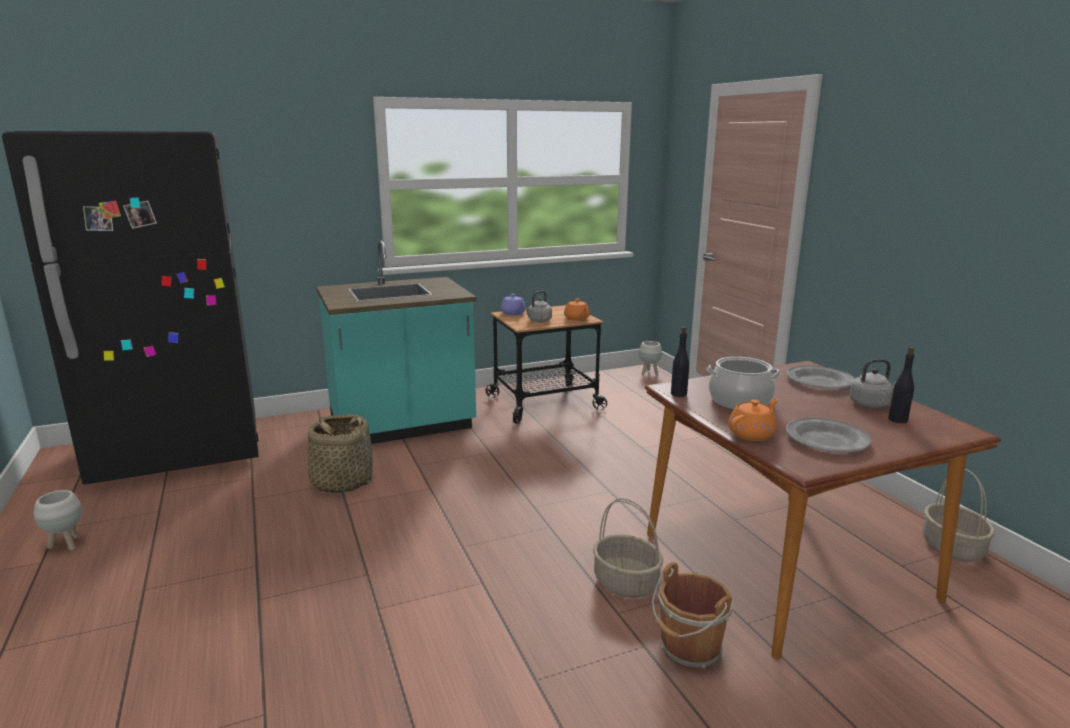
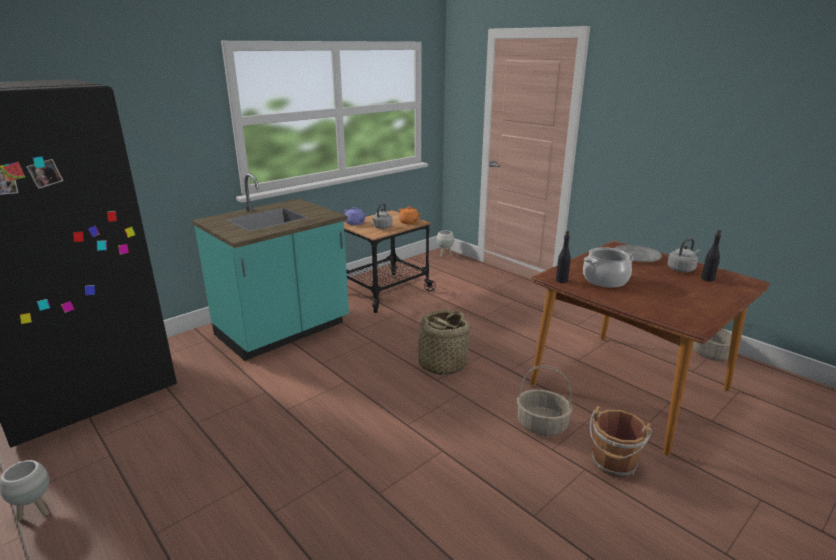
camera: 20 degrees left, 5 degrees up
basket [302,414,375,493] -> basket moved to [406,310,473,375]
orange teapot [728,399,778,441] -> none
grey plate [786,418,872,452] -> none

